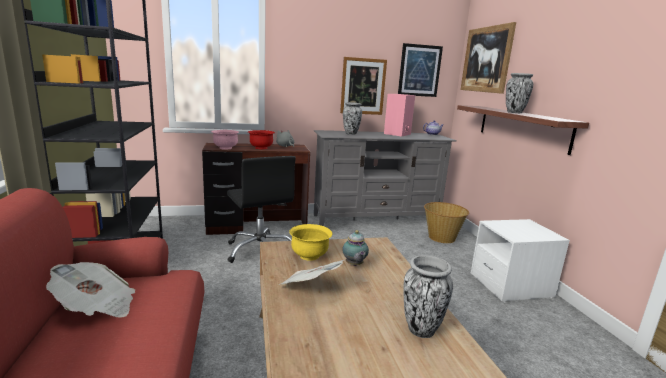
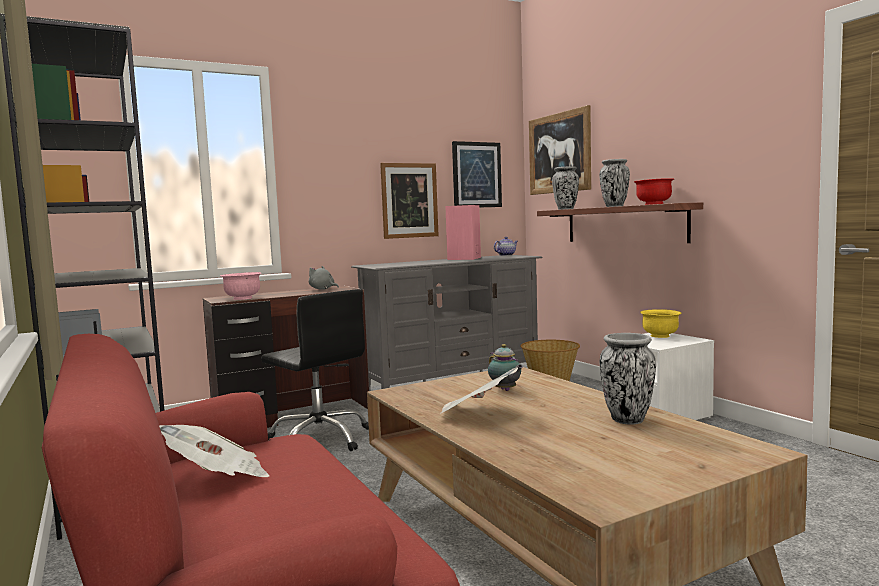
camera: 15 degrees left, 10 degrees down
red bowl [248,130,275,149] -> red bowl moved to [634,178,674,205]
yellow bowl [289,224,332,261] -> yellow bowl moved to [640,309,682,338]
vase [343,102,362,135] -> vase moved to [552,166,579,210]

